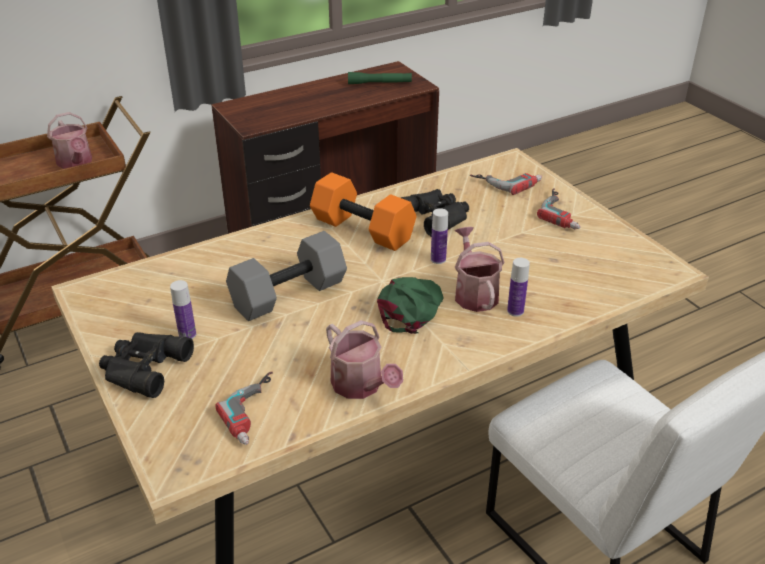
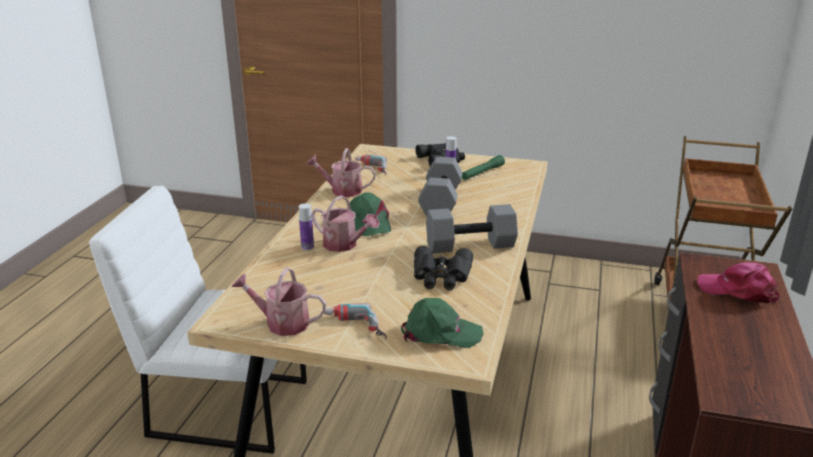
camera: 135 degrees right, 10 degrees down
watering can [47,112,92,169] -> watering can moved to [232,268,326,336]
orange dumbbell [310,172,417,251] -> grey dumbbell [426,204,518,253]
green flashlight [348,72,412,84] -> green flashlight moved to [462,155,505,180]
bottle [431,208,448,264] -> none
power drill [470,173,542,195] -> green cap [401,298,484,348]
none -> pink cap [697,262,779,303]

